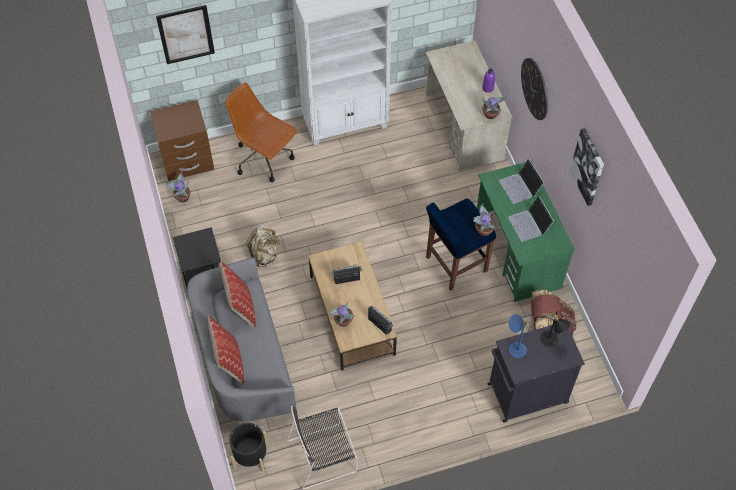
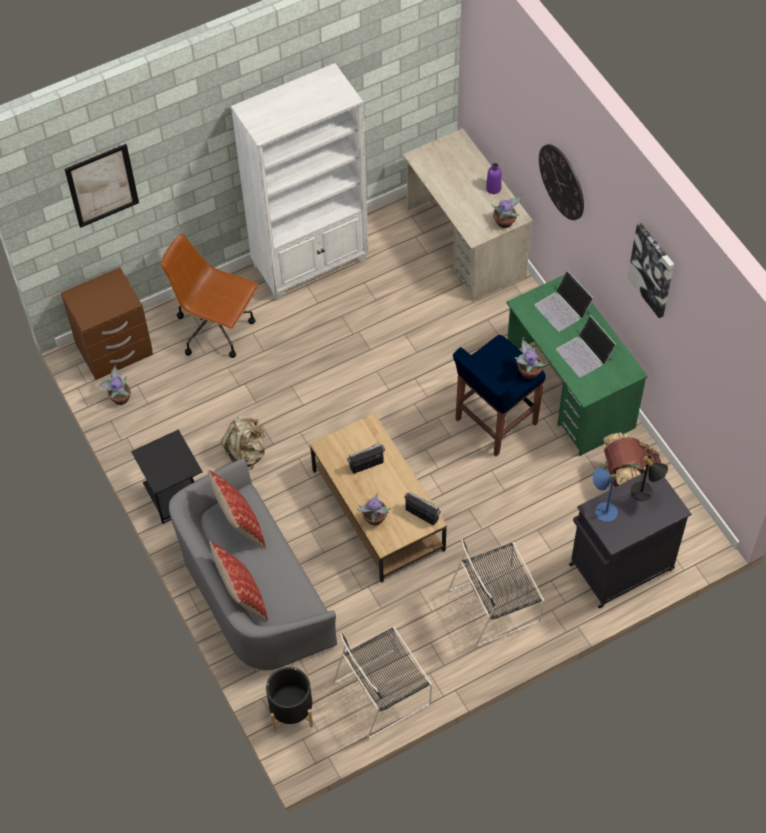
camera: 10 degrees left, 0 degrees up
none -> black chair [448,539,544,647]

